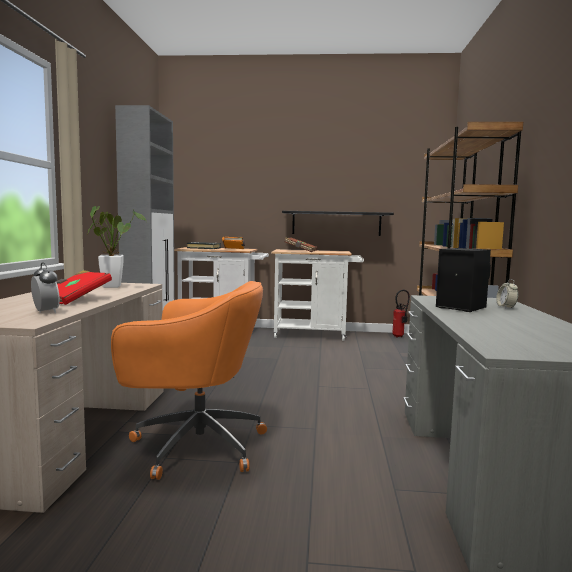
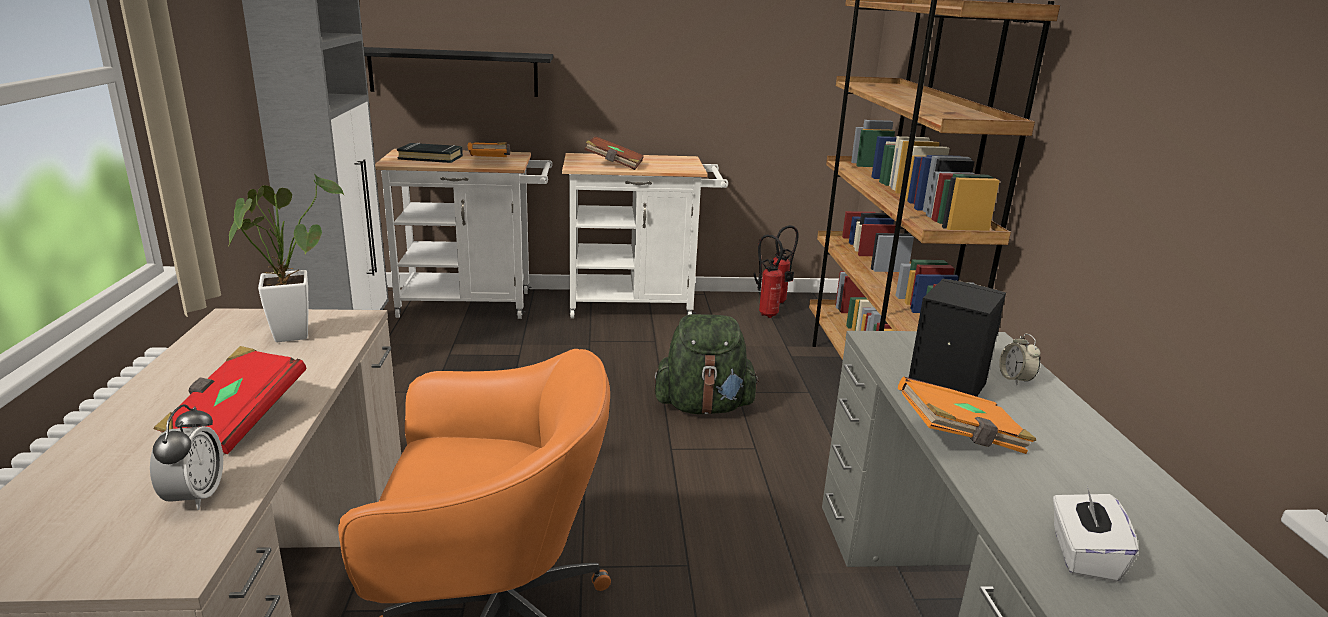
camera: 10 degrees left, 15 degrees up
alarm clock [31,262,60,313] -> alarm clock turned 45 degrees clockwise [150,404,223,510]
black shelf [282,211,394,236] -> black shelf moved to [364,47,553,97]
none -> green backpack [654,314,760,414]
none -> fire extinguisher [754,234,783,318]
none -> orange book [898,377,1036,454]
none -> white tissue box [1053,485,1139,582]

